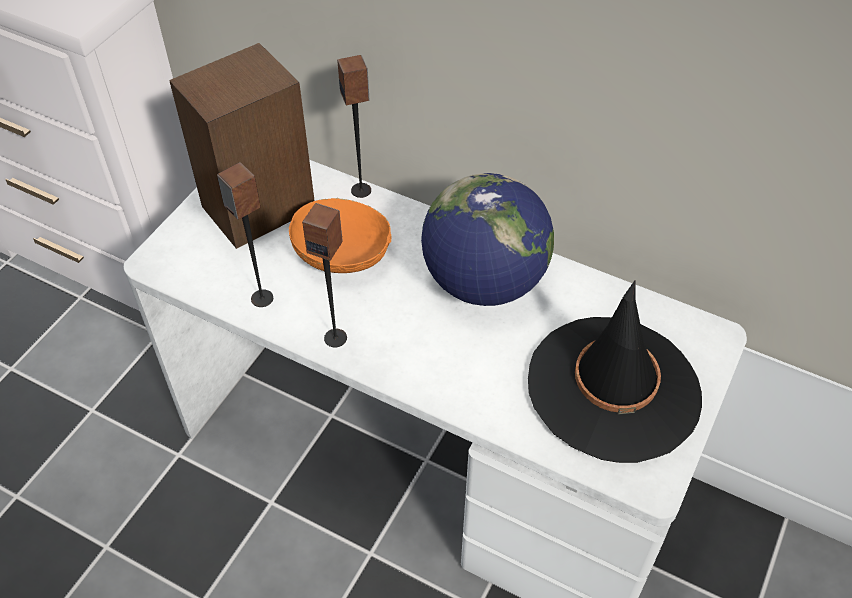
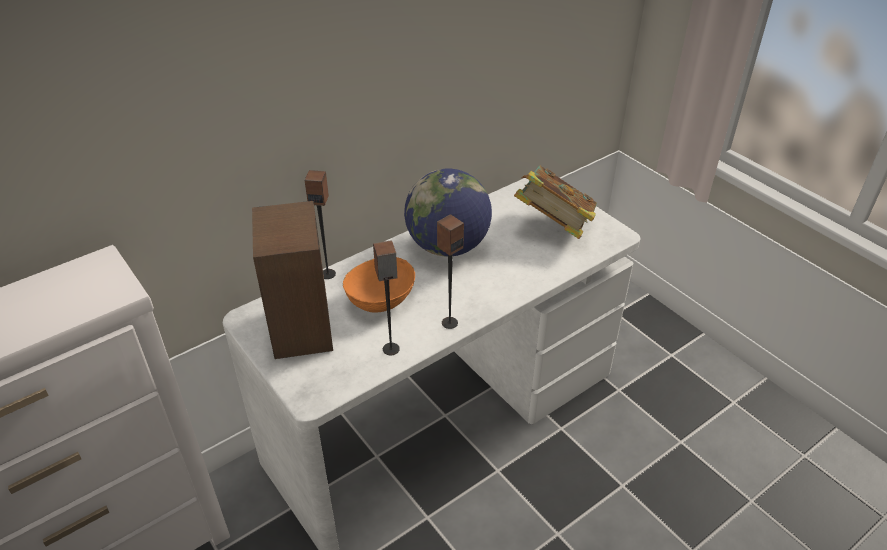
camera: 65 degrees left, 10 degrees down
black hat [528,281,702,463] -> book [514,166,597,239]

